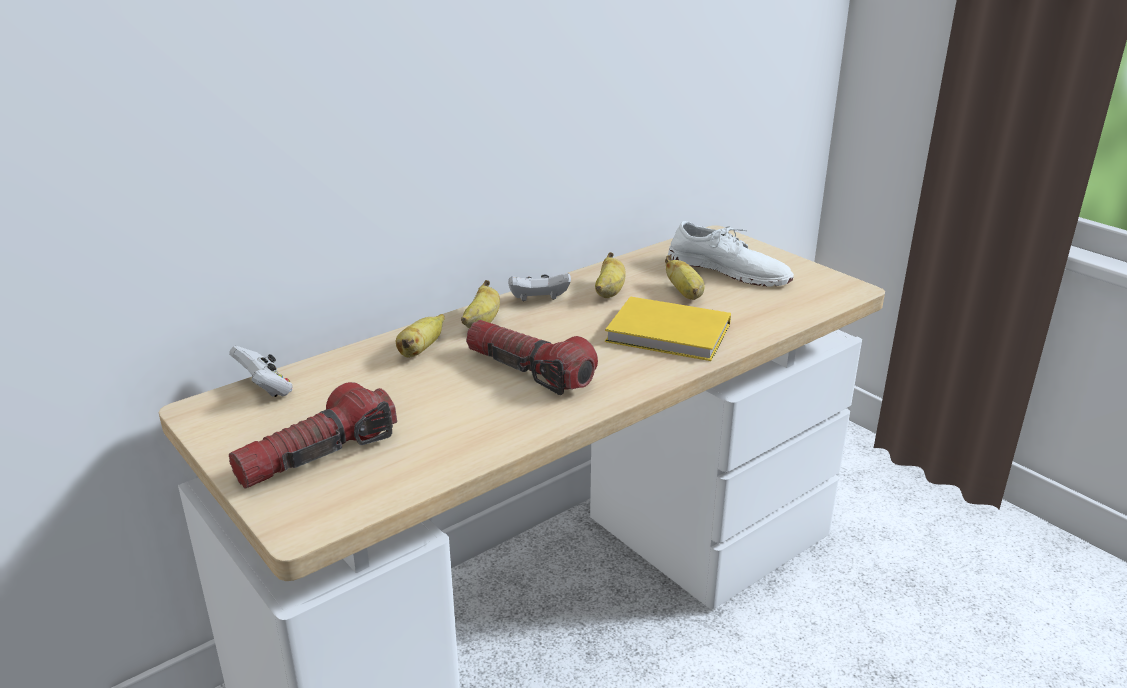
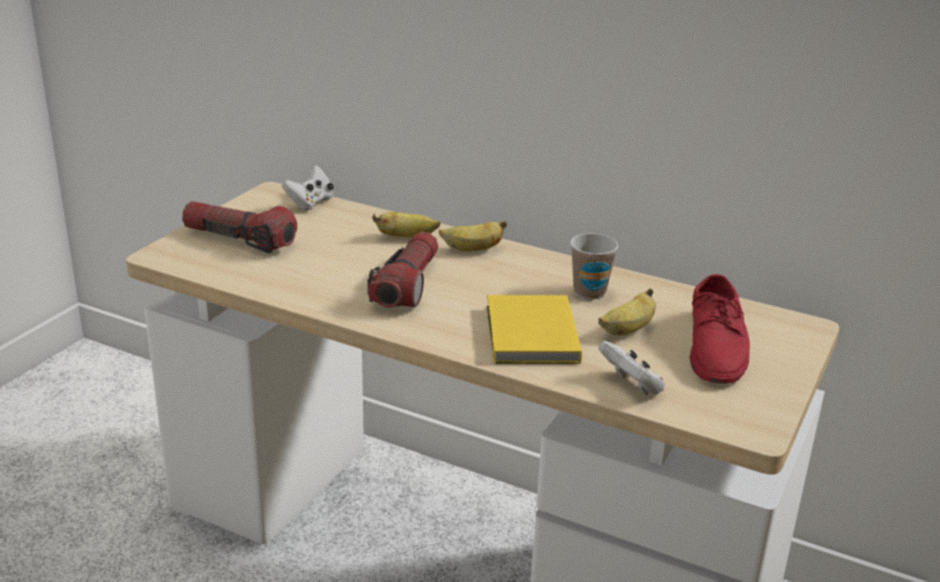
camera: 65 degrees right, 0 degrees up
white game controller [508,273,571,301] -> white game controller moved to [598,341,665,395]
banana [595,252,626,298] -> cup [570,233,618,300]
white shoe [668,221,794,286] -> red shoe [690,274,750,384]

